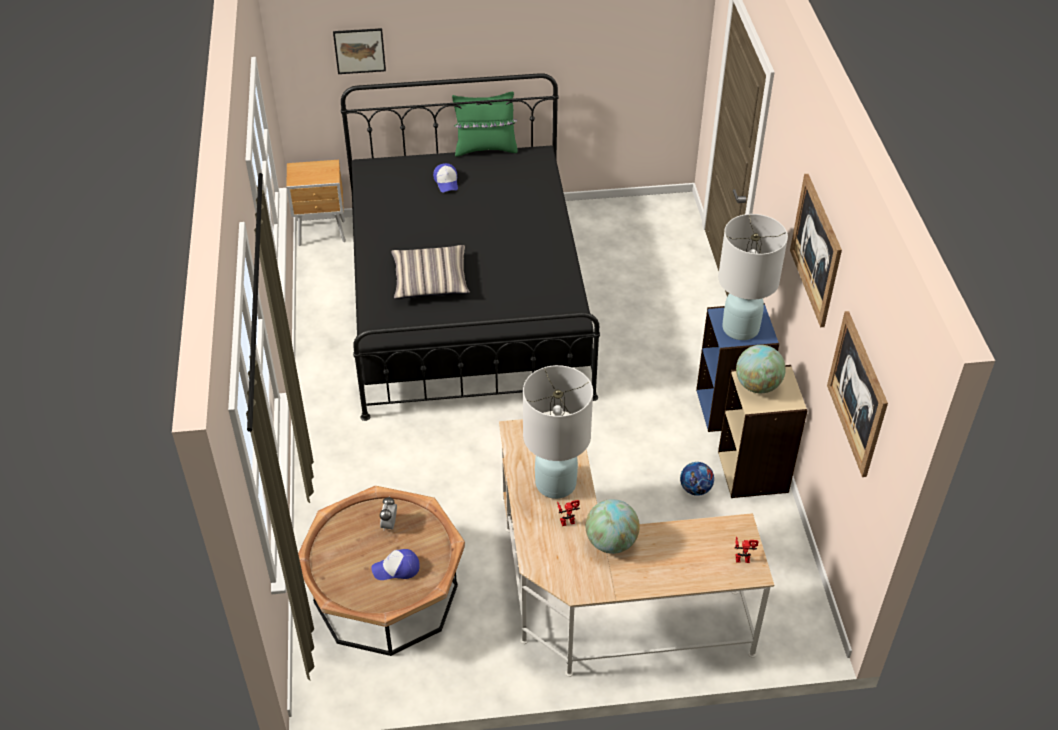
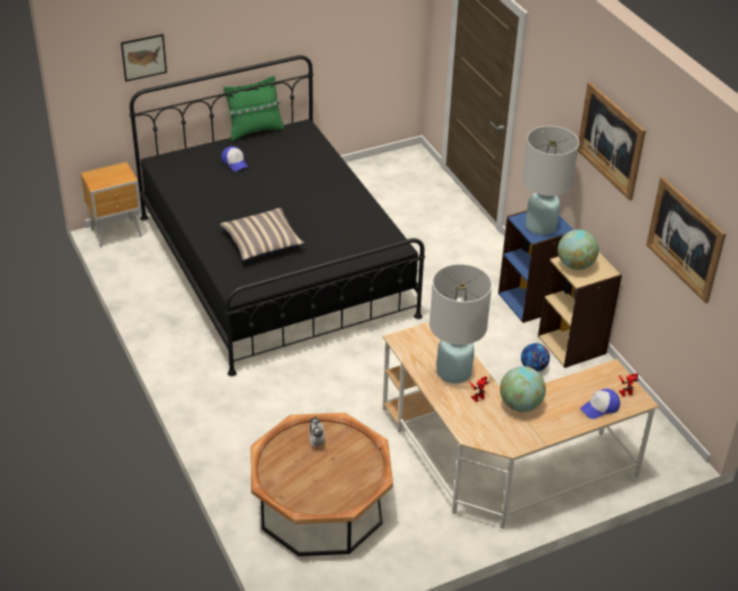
camera: 20 degrees left, 5 degrees down
cap [371,549,420,580] -> cap moved to [580,389,620,419]

